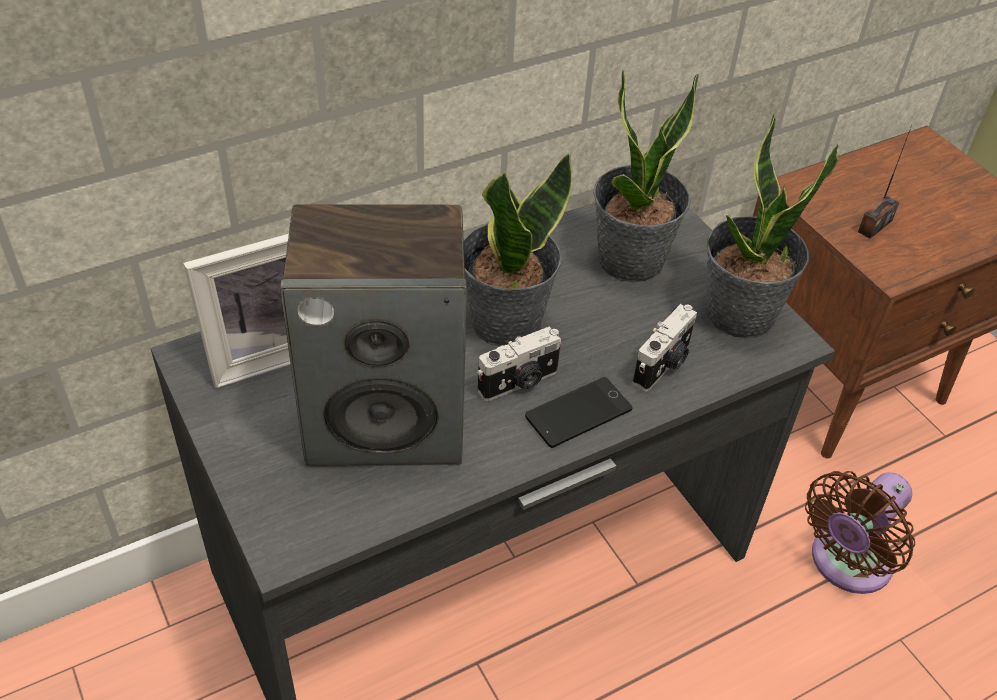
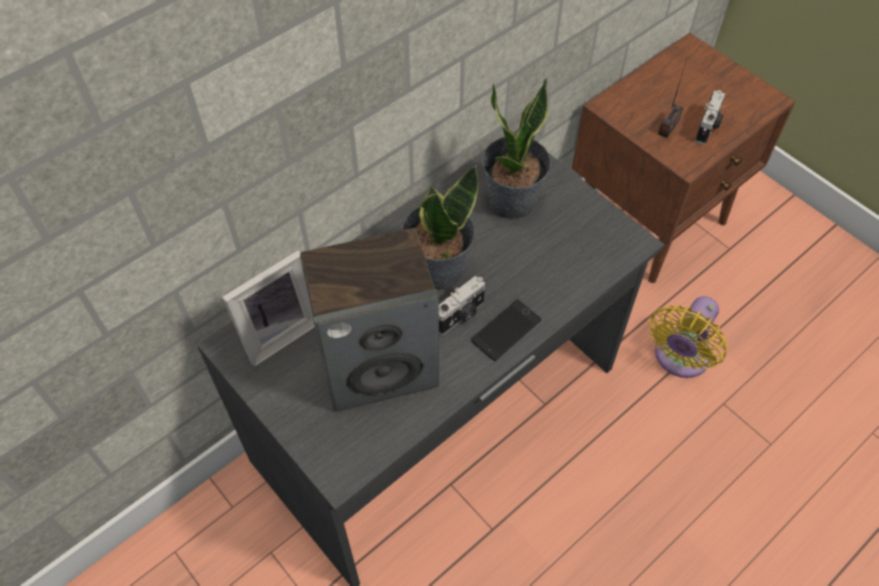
camera: 10 degrees left, 10 degrees up
camera [633,304,697,392] -> camera moved to [695,90,725,145]
potted plant [706,114,839,338] -> none
brown fan [805,471,915,594] -> yellow fan [649,296,727,378]

